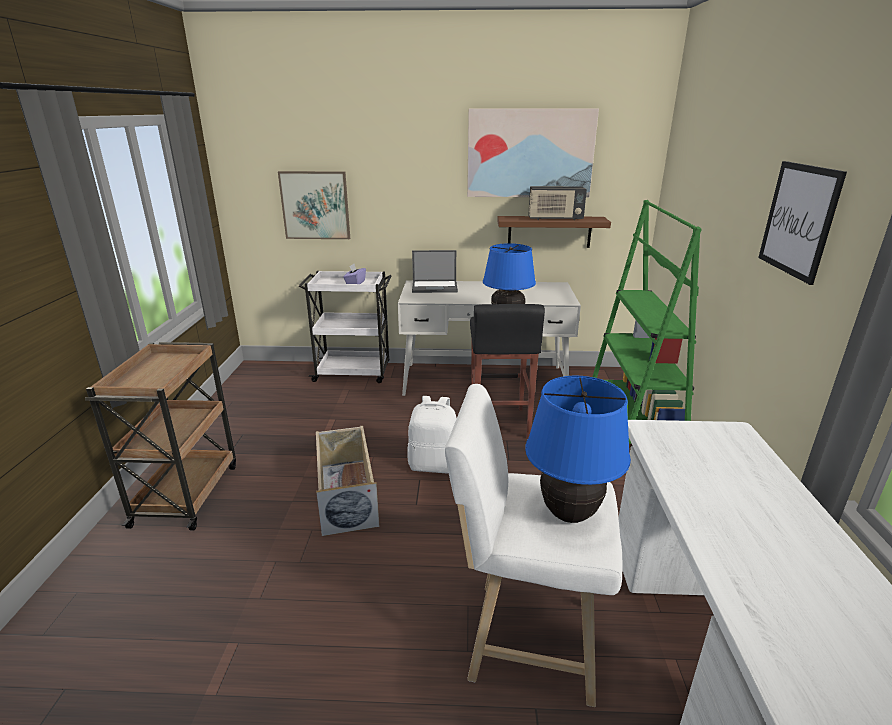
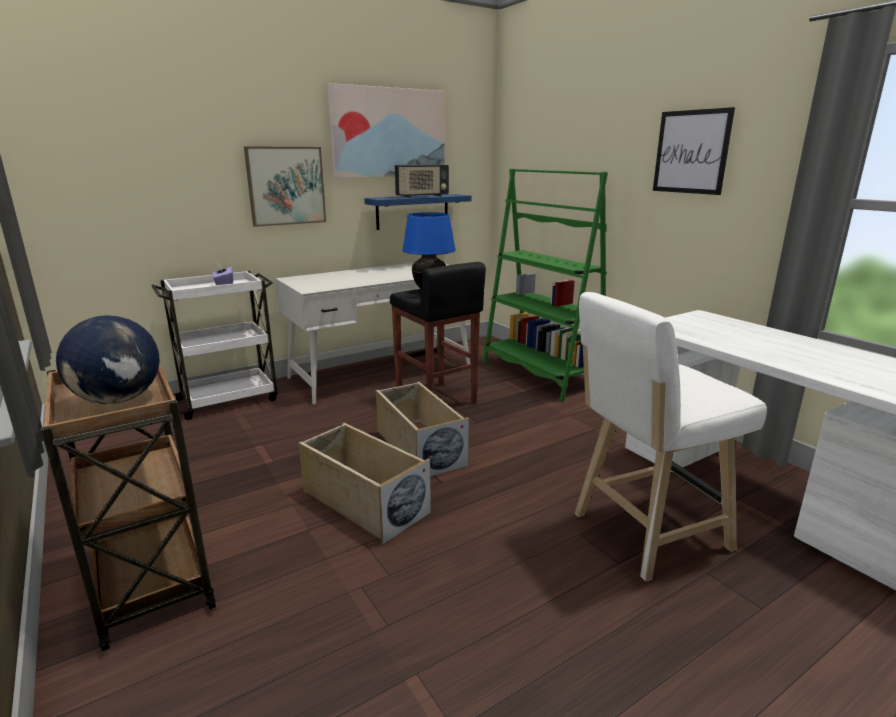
camera: 35 degrees left, 5 degrees down
picture [278,171,350,239] -> picture moved to [244,146,326,227]
white backpack [408,396,457,474] -> beige storage box [376,382,469,477]
laptop [412,250,458,293] -> none
brown shelf [497,216,611,248] -> blue shelf [364,194,472,230]
blue table lamp [525,376,631,523] -> none
none -> globe [56,315,160,404]

